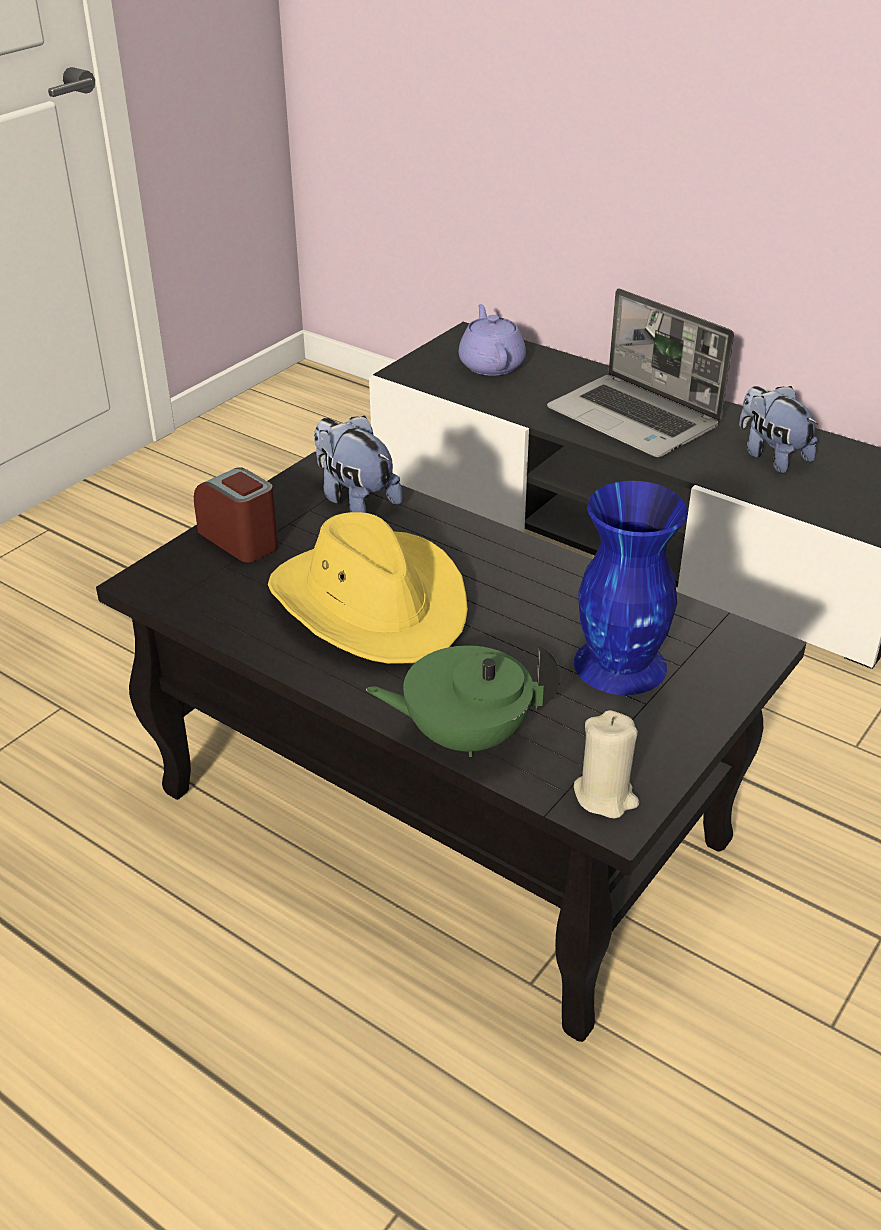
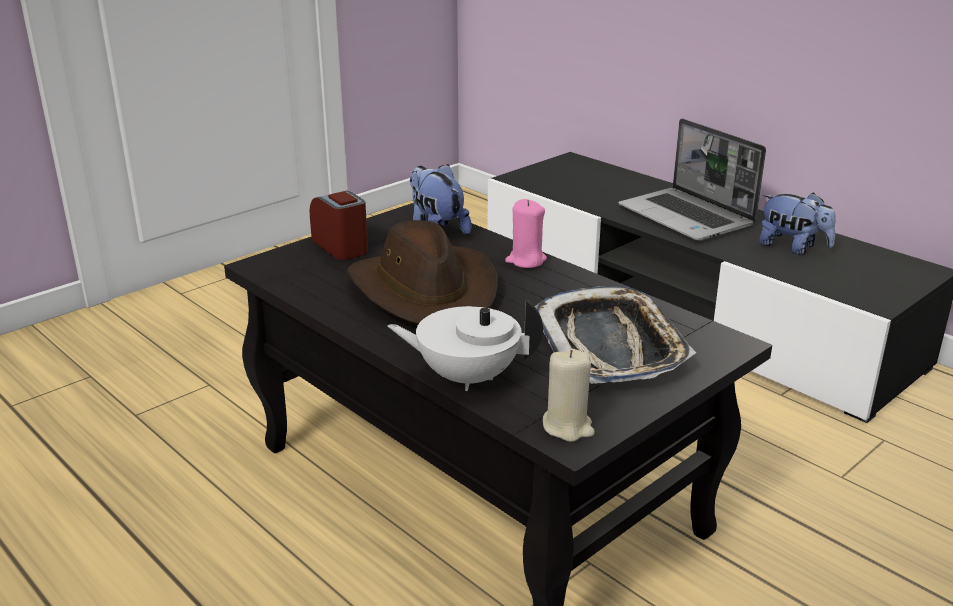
camera: 10 degrees right, 10 degrees down
yellow hat [268,512,468,664] -> brown hat [347,220,498,324]
green teapot [366,645,560,757] -> white teapot [387,299,543,391]
purple teapot [458,304,526,376] -> none
blue vase [574,481,688,695] -> tray [535,286,696,384]
plush toy [739,386,818,473] -> plush toy turned 150 degrees clockwise [759,192,836,255]
none -> pink candle [505,199,547,268]

